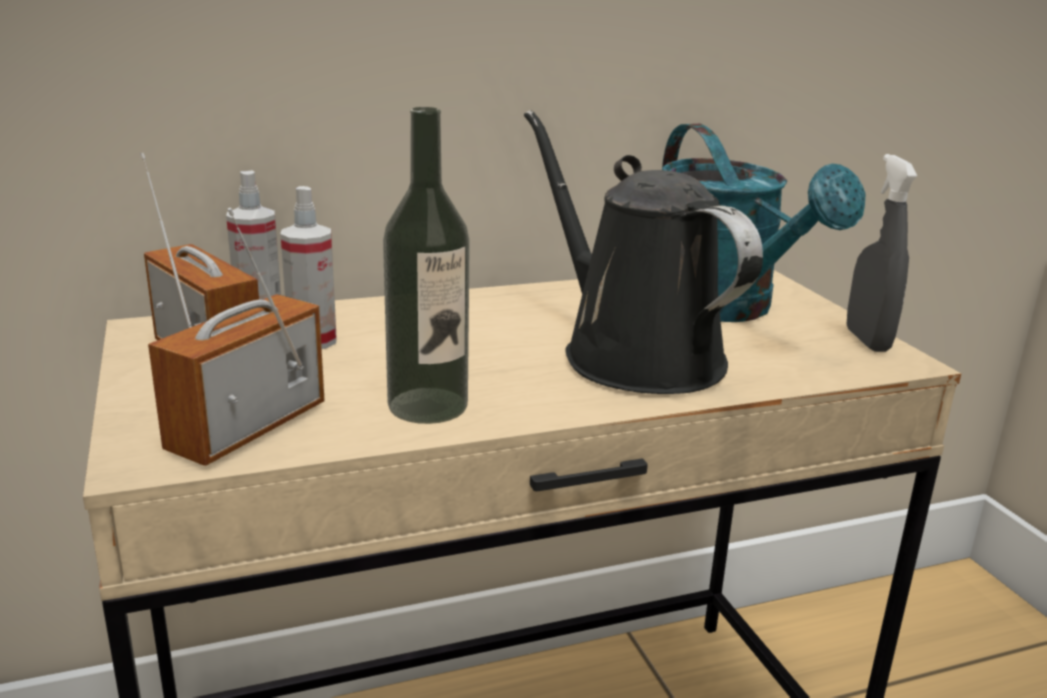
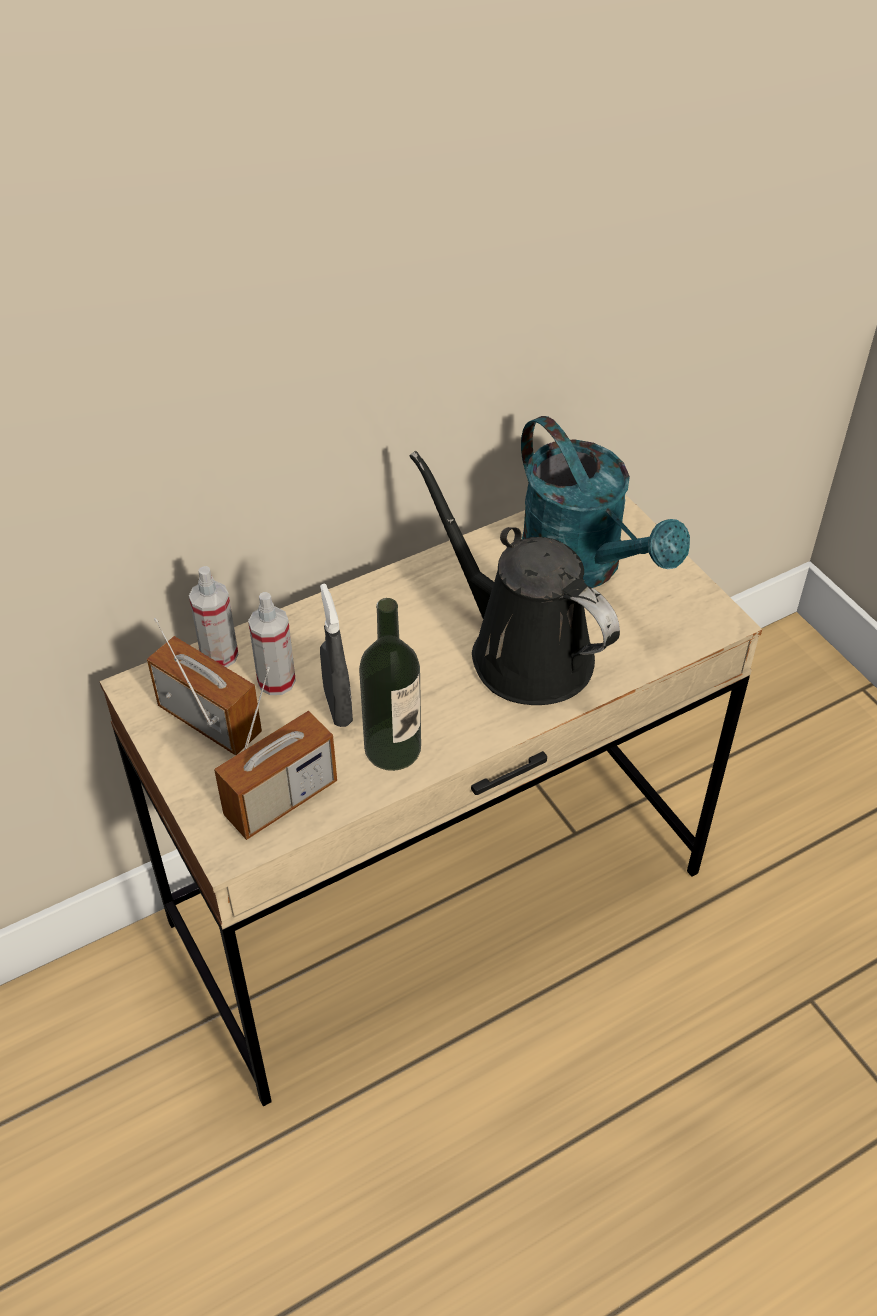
camera: 10 degrees left, 25 degrees up
radio [148,208,324,466] -> radio turned 150 degrees counterclockwise [214,667,337,840]
grey spray bottle [847,154,917,352] -> grey spray bottle moved to [320,584,353,727]

